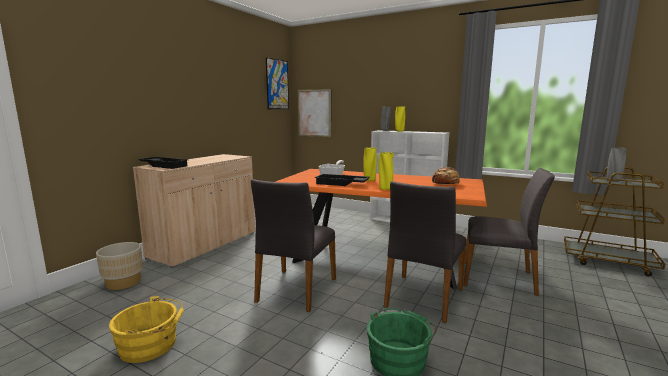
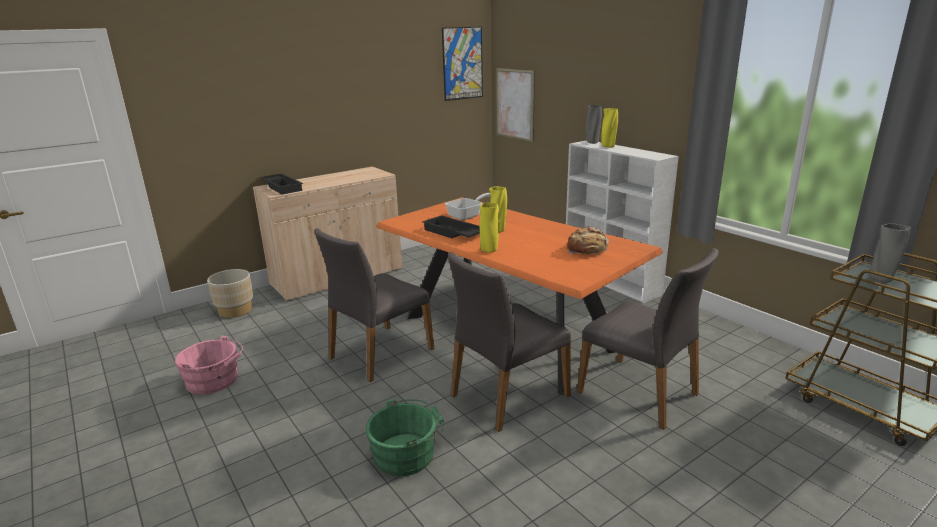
camera: 25 degrees right, 10 degrees up
yellow bucket [109,296,184,363] -> pink bucket [175,335,243,394]

